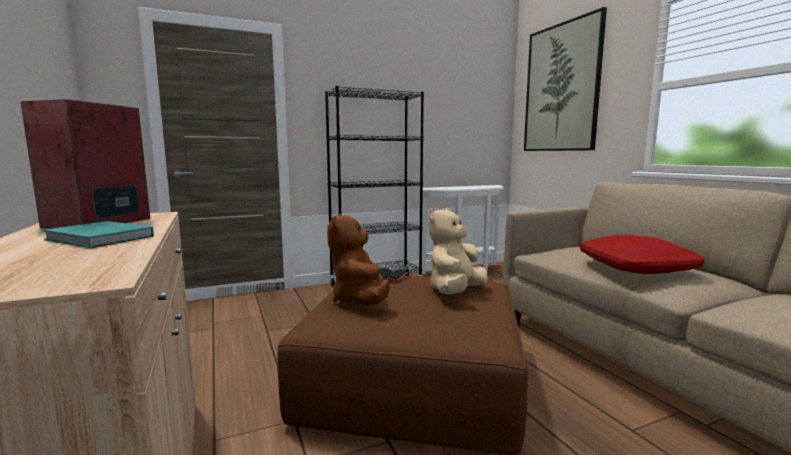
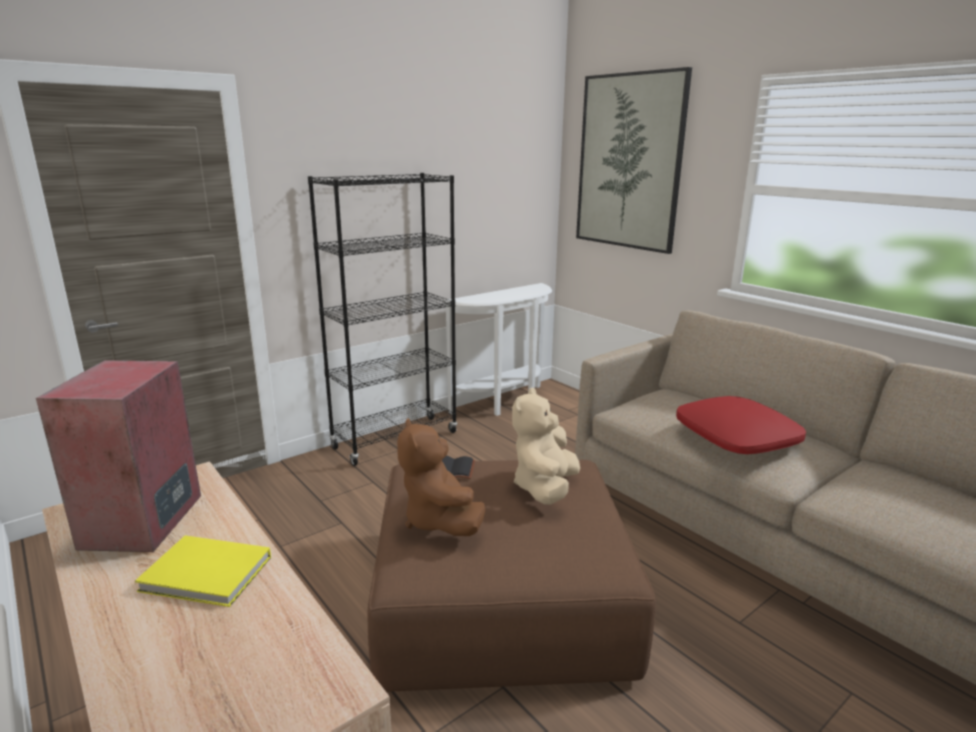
camera: 15 degrees left, 10 degrees up
turquoise book [43,221,154,248] -> yellow book [135,535,271,607]

